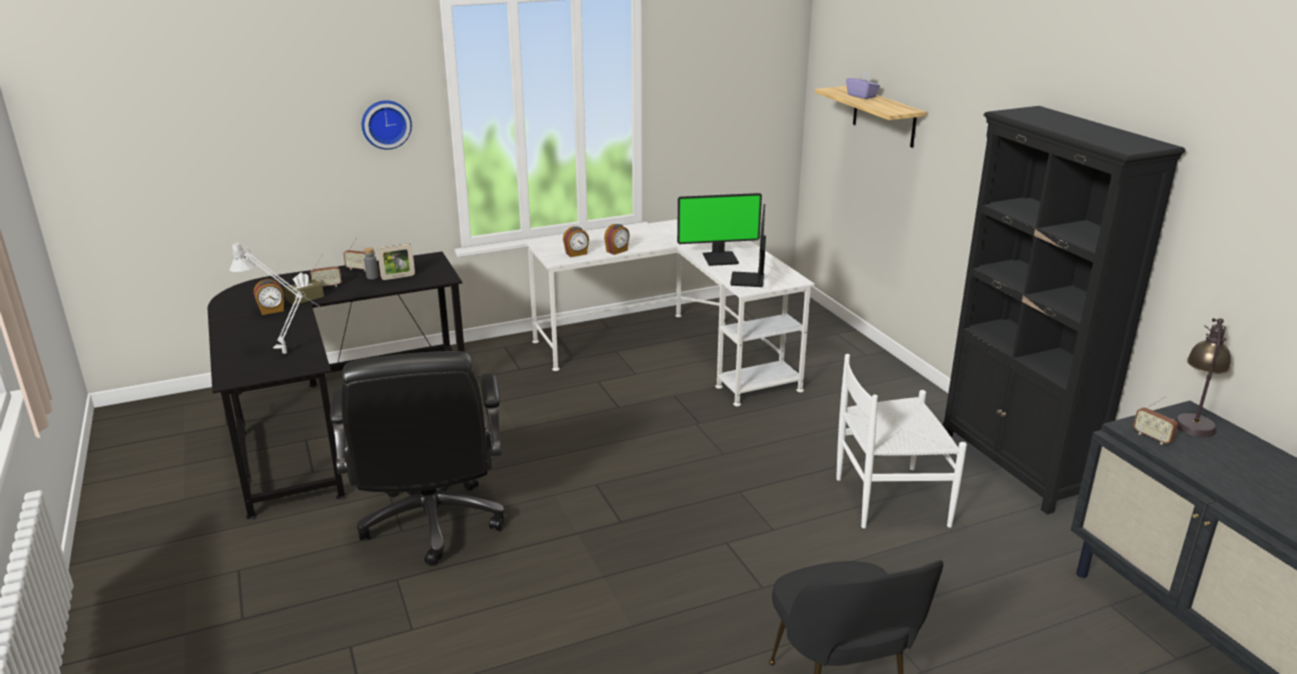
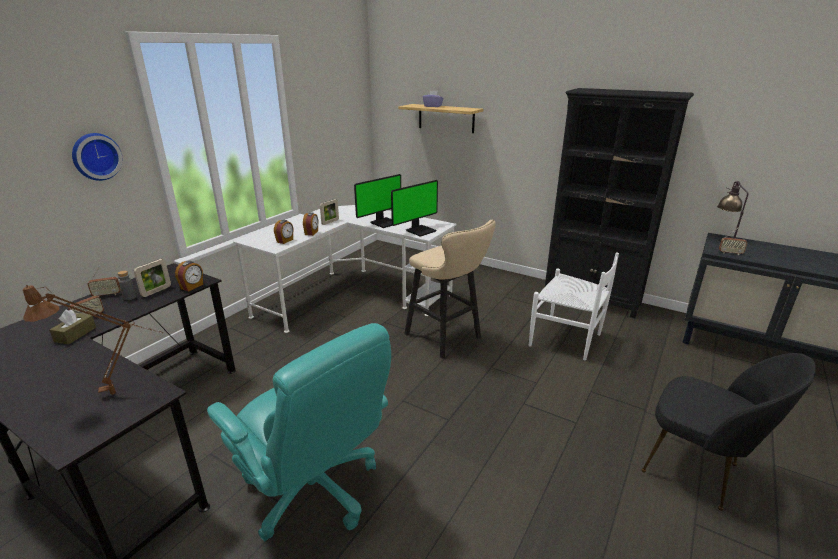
camera: 35 degrees left, 0 degrees up
grey table lamp [229,242,325,354] -> brown table lamp [23,285,164,394]
alarm clock [254,279,284,315] -> alarm clock moved to [175,261,203,291]
black office chair [330,351,505,566] -> turquoise office chair [207,323,391,541]
monitor [730,204,766,287] -> monitor turned 105 degrees counterclockwise [391,180,438,237]
white chair [836,354,967,528] -> white chair turned 105 degrees counterclockwise [529,253,619,360]
none -> picture frame [320,199,339,225]
none -> beige stool [404,220,496,359]

